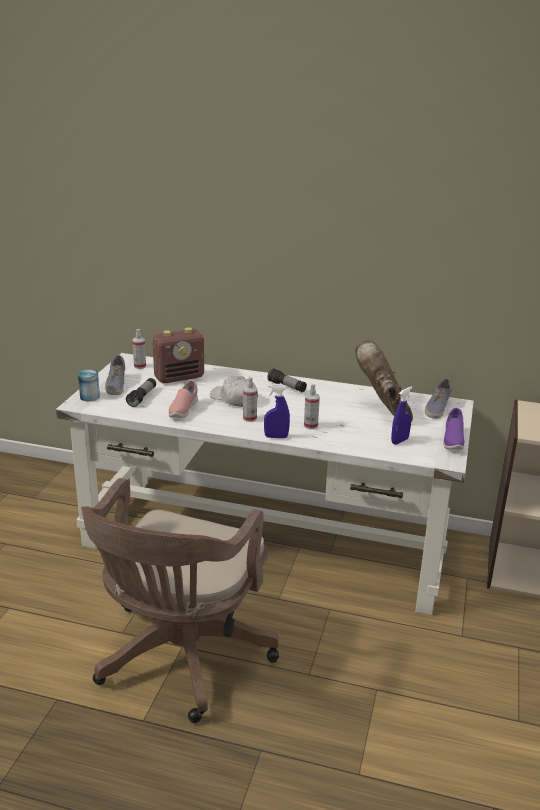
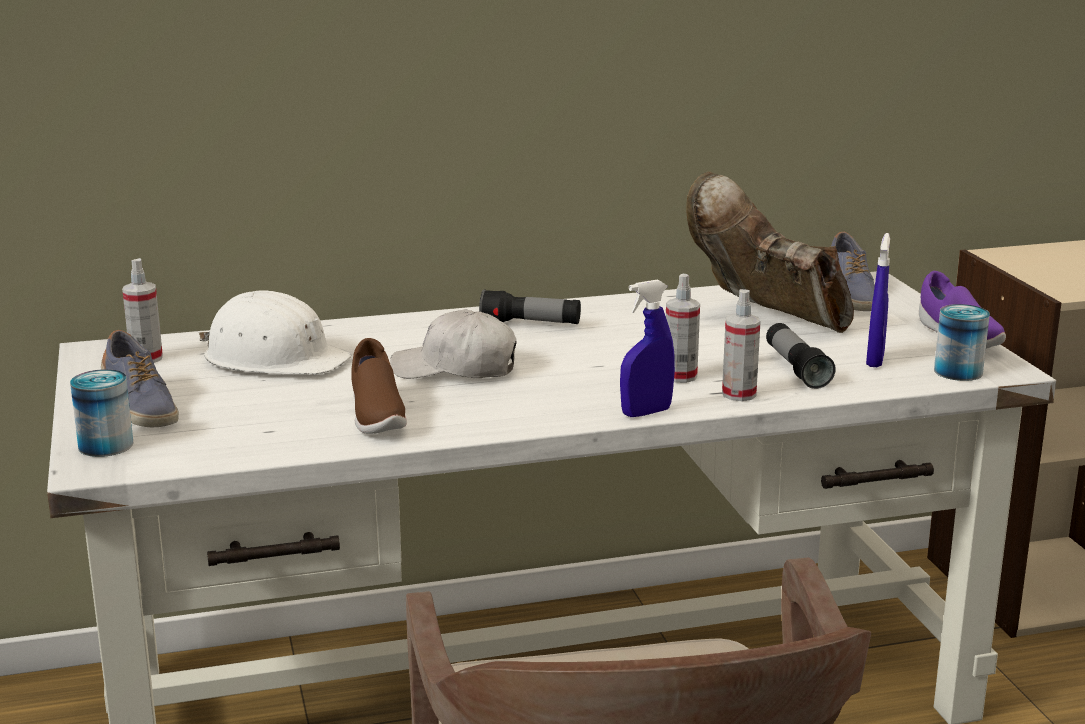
camera: 30 degrees left, 5 degrees down
flashlight [126,378,156,407] -> flashlight moved to [766,323,836,389]
radio [153,327,204,383] -> white hard hat [199,290,351,375]
pink shoe [169,380,198,418] -> brown shoe [351,338,407,434]
spray bottle [243,377,257,422] -> spray bottle moved to [722,289,761,401]
none -> can [934,304,990,381]

